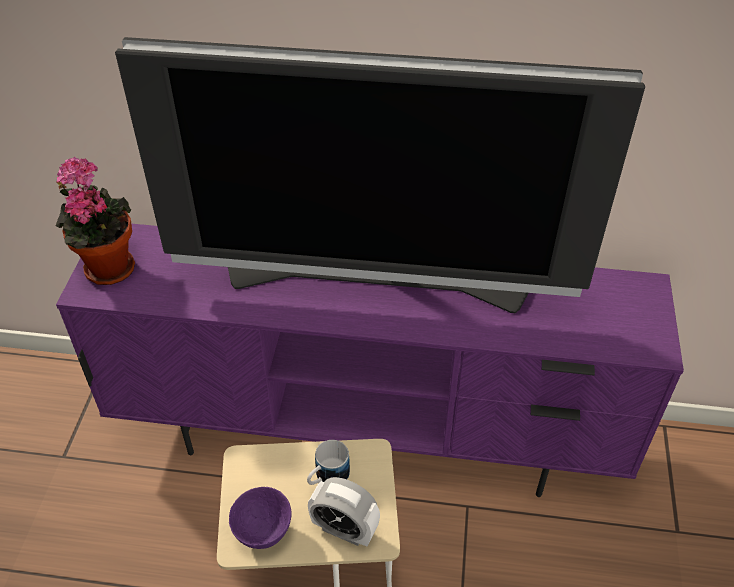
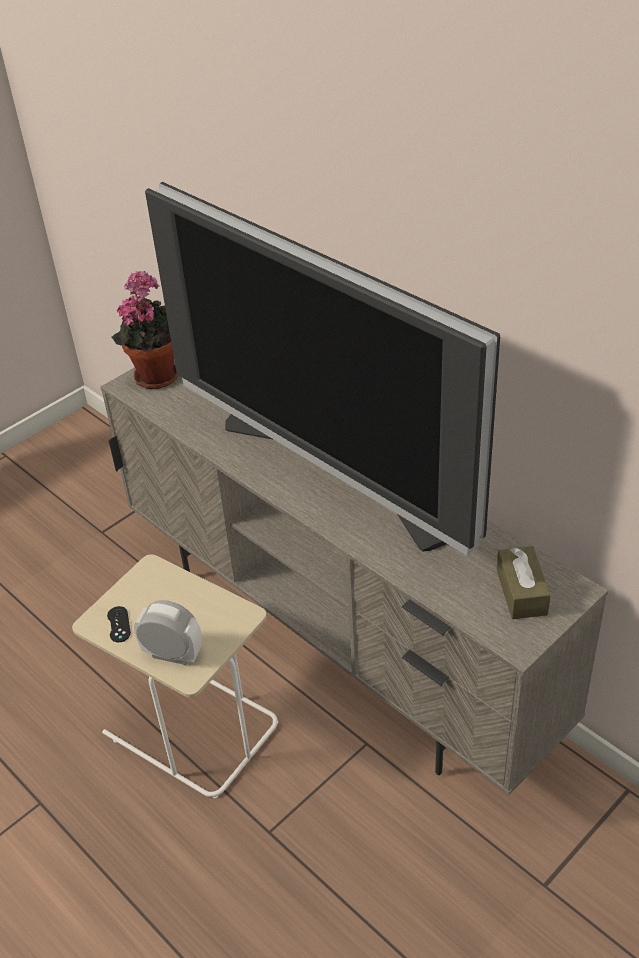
camera: 40 degrees right, 5 degrees down
purple tv stand [56,224,684,497] -> beige tv stand [100,360,608,795]
purple bowl [229,487,292,549] -> black game controller [107,606,131,642]
mug [307,440,350,485] -> none
alarm clock [308,477,380,547] -> alarm clock turned 135 degrees clockwise [134,600,202,665]
none -> brown tissue box [496,546,551,619]

